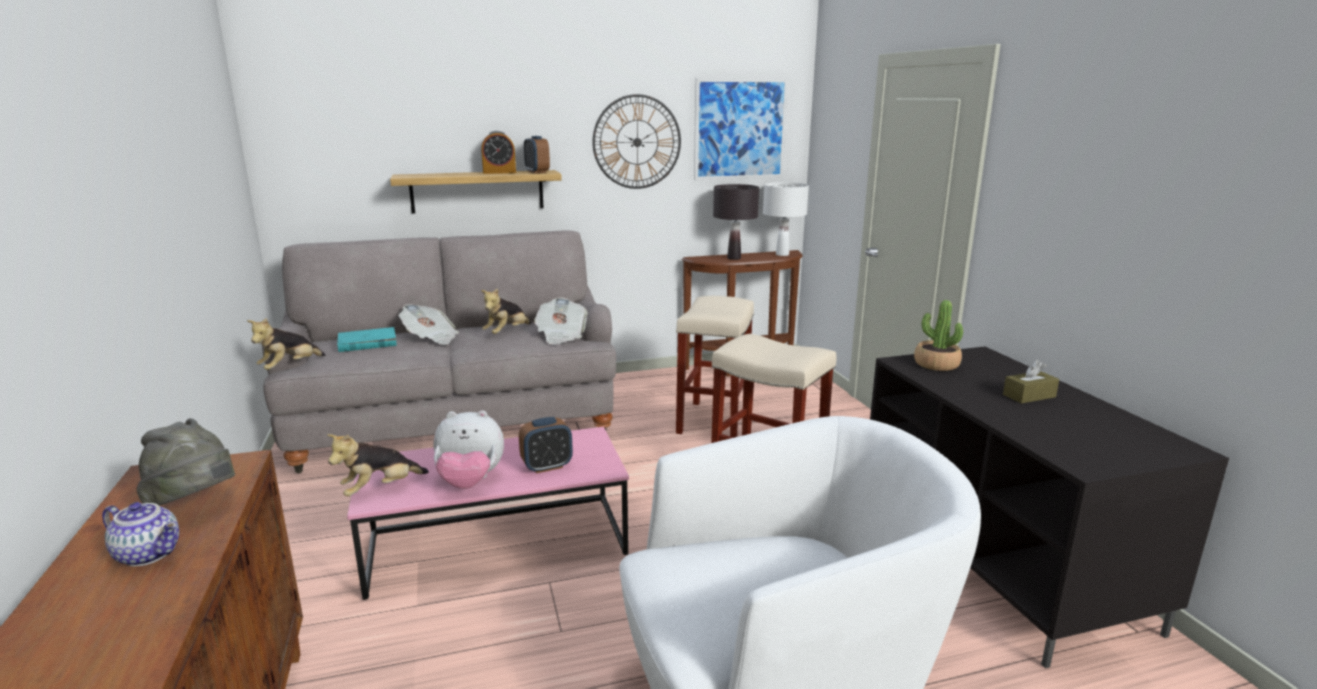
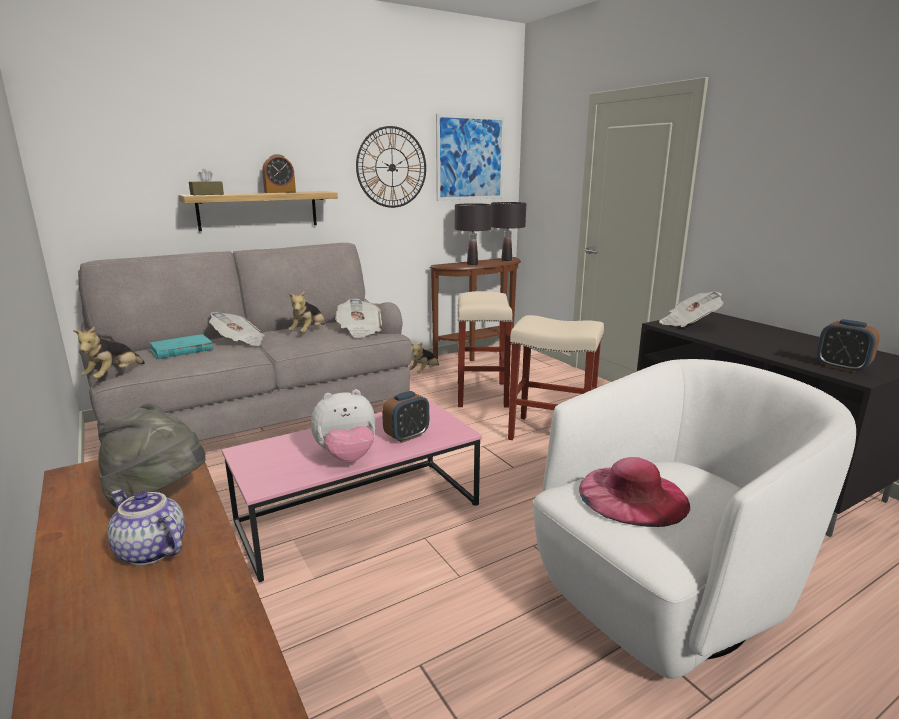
camera: 15 degrees left, 0 degrees up
teapot [102,502,179,566] -> teapot turned 150 degrees counterclockwise [107,489,185,565]
plush toy [327,434,429,496] -> plush toy moved to [410,342,439,373]
alarm clock [524,136,550,173] -> alarm clock moved to [817,319,880,373]
white table lamp [763,182,809,256] -> black table lamp [491,202,526,261]
potted plant [914,300,963,371] -> newspaper [659,292,723,327]
brown tissue box [1003,360,1059,404] -> brown tissue box moved to [189,169,224,195]
none -> pink hat [579,457,690,527]

